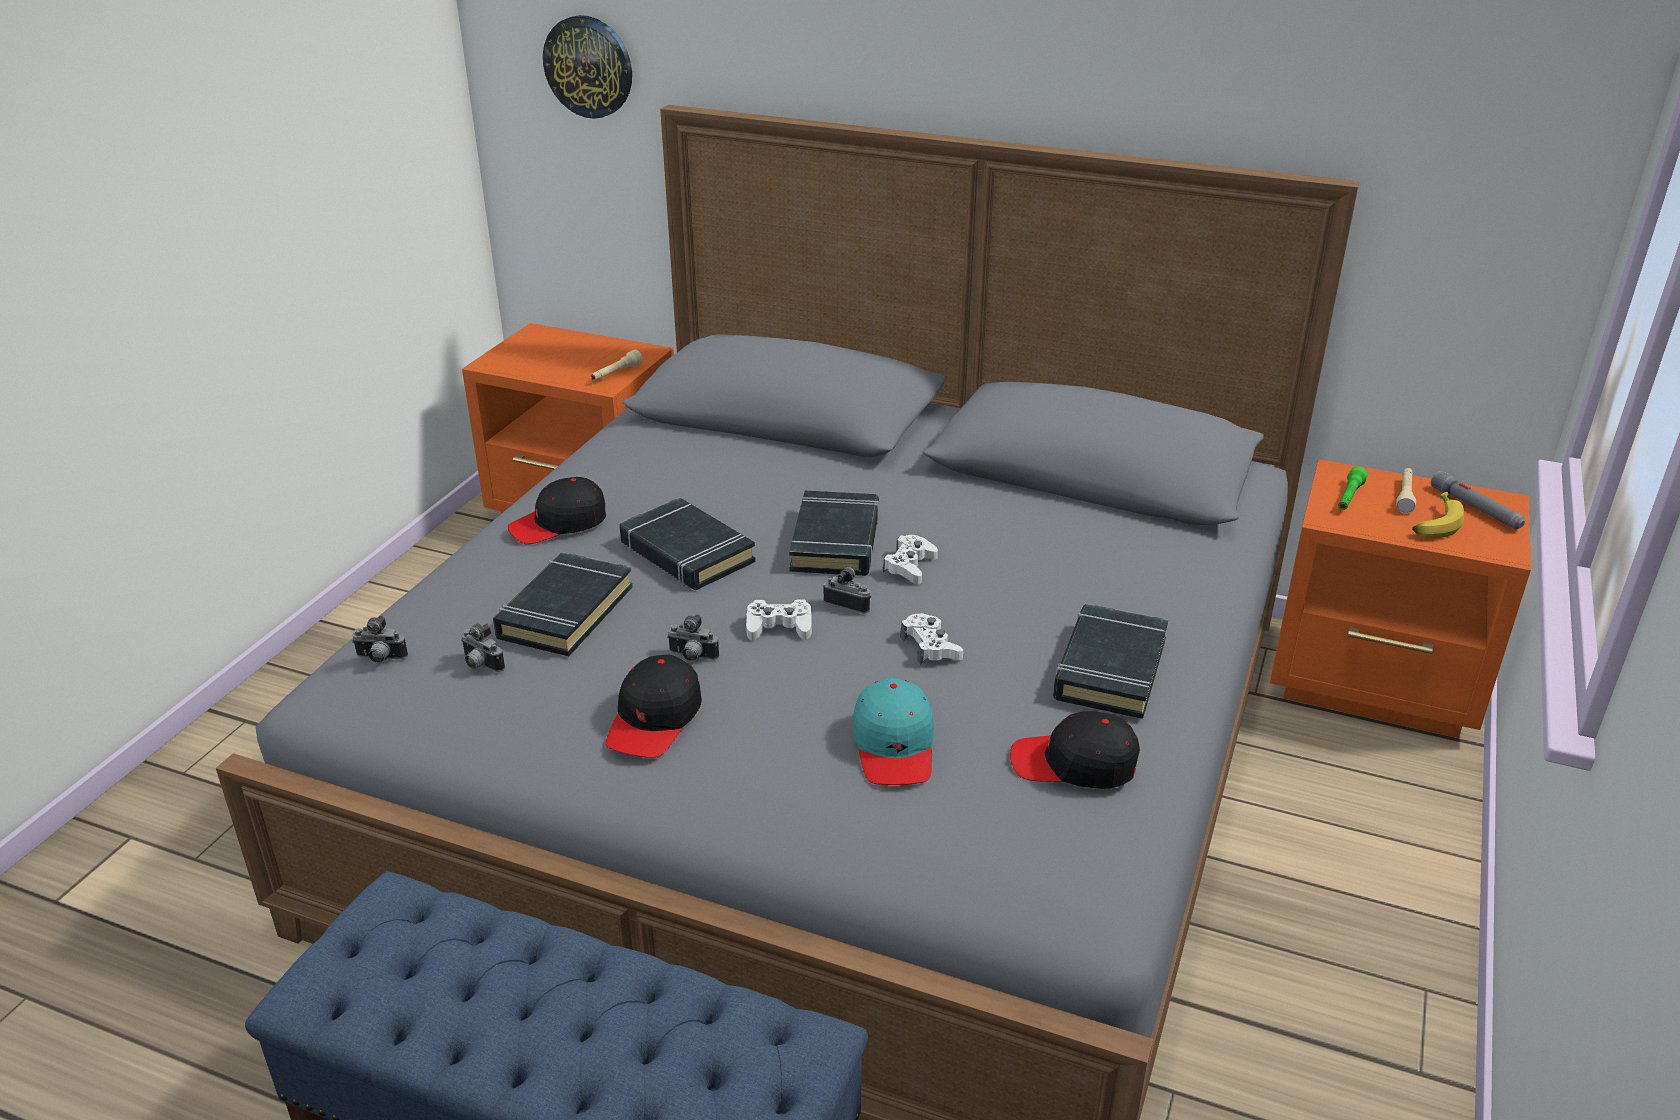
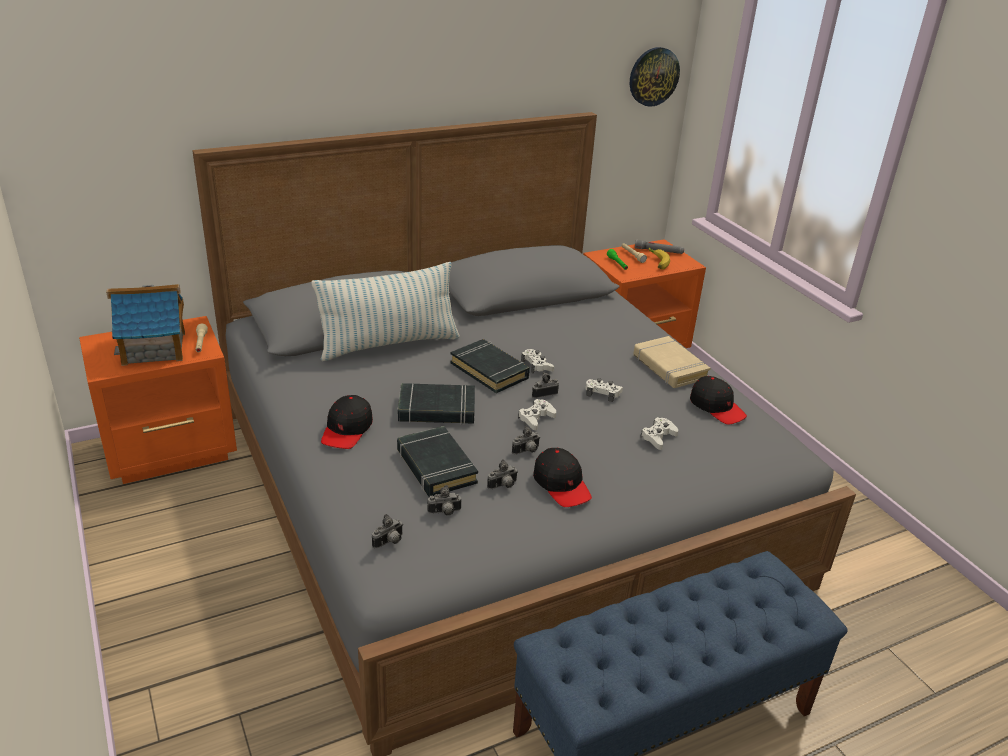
camera: 50 degrees left, 0 degrees up
wall clock [543,15,632,119] -> wall clock moved to [630,47,680,107]
turquoise cap [853,678,934,785] -> white game controller [640,417,678,450]
black cap [1010,711,1140,789] -> black cap turned 90 degrees counterclockwise [690,376,747,425]
black book [1053,604,1169,719] -> beige book [633,336,711,388]
none -> toy house [106,284,185,366]
none -> pillow [312,262,460,361]
none -> camera [487,459,518,489]

